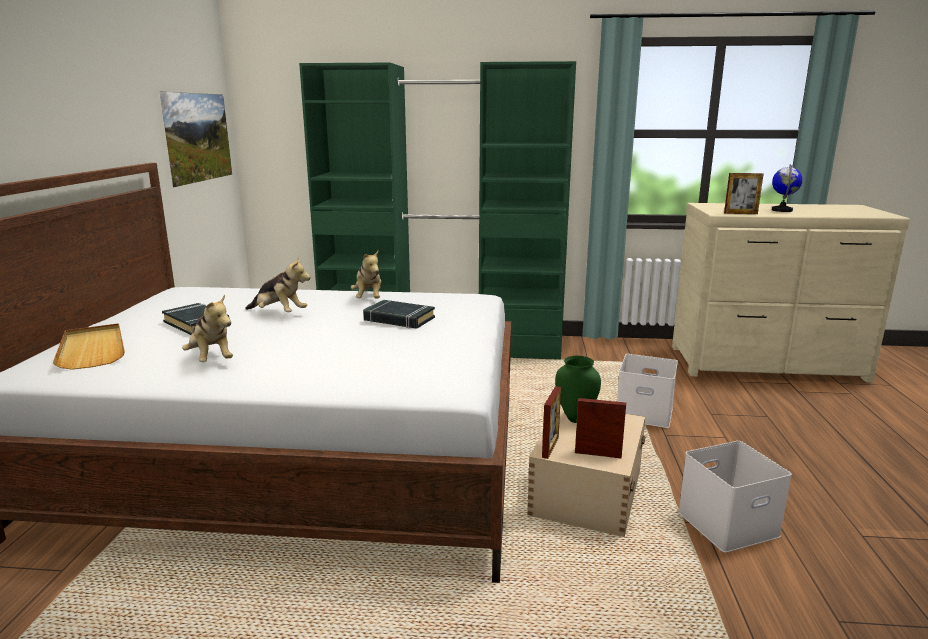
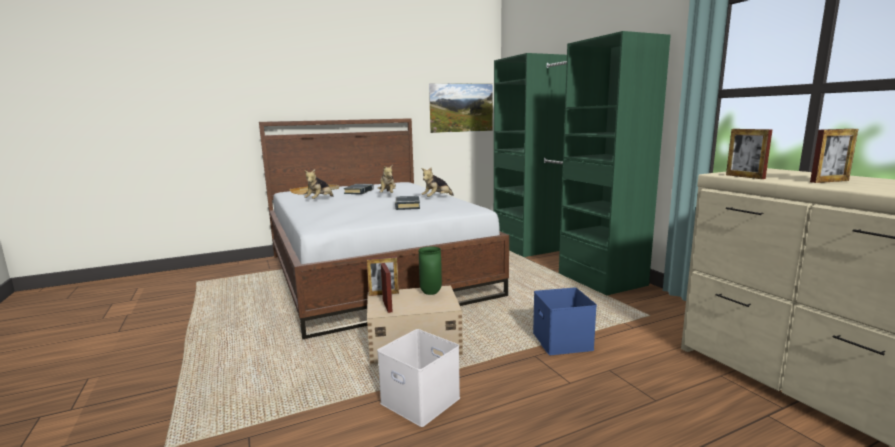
camera: 60 degrees right, 5 degrees down
white storage box [617,354,678,428] -> blue storage box [533,288,597,355]
globe [772,164,803,212] -> picture frame [810,129,858,183]

